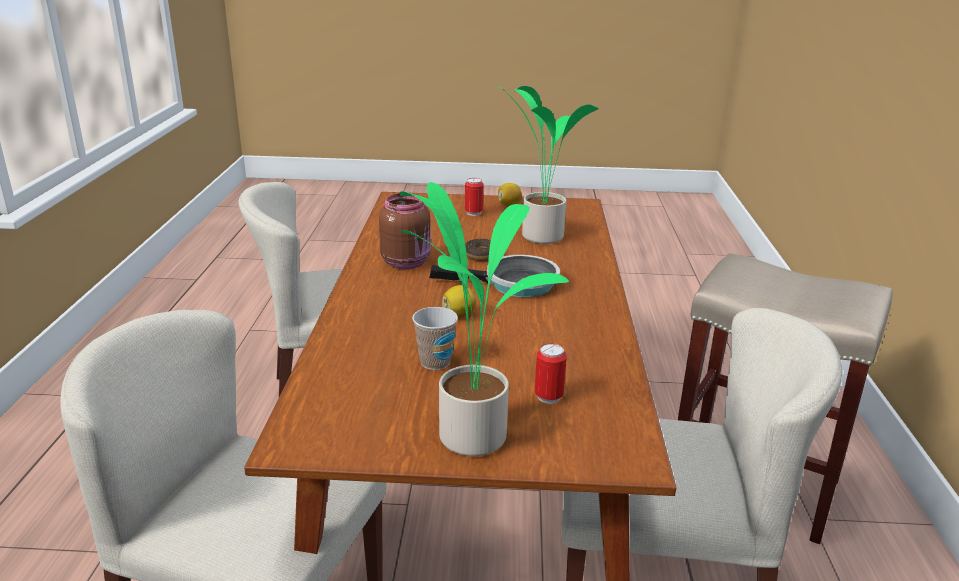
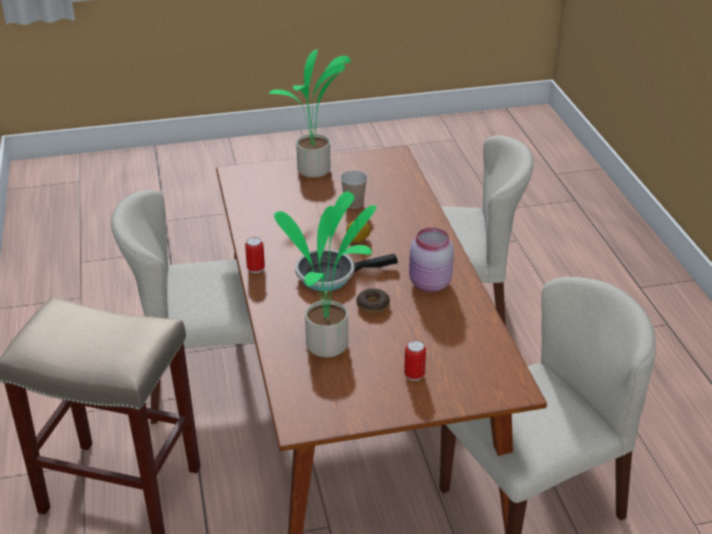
camera: 165 degrees right, 10 degrees up
brown jar [379,194,431,269] -> pink jar [409,227,454,292]
lemon [498,183,522,205] -> none
can [535,343,567,404] -> can moved to [245,237,265,273]

